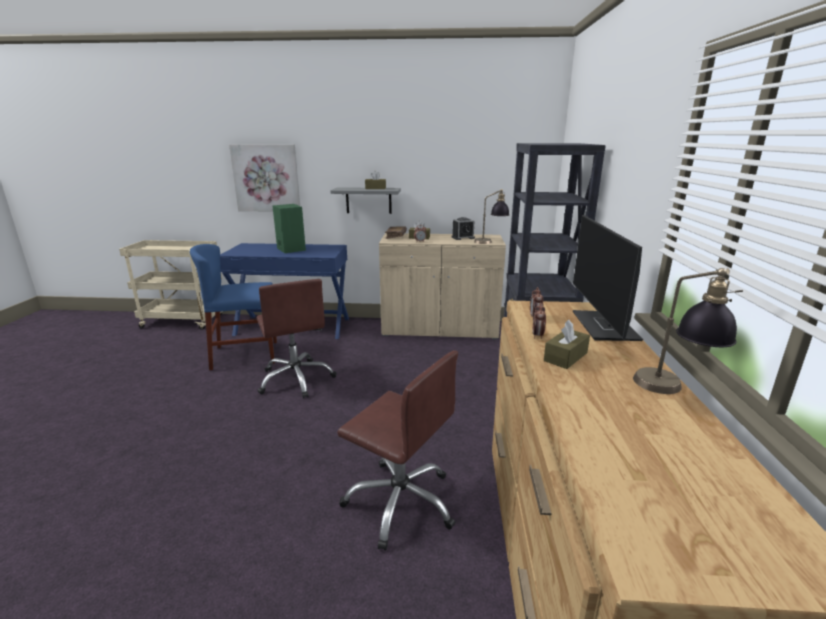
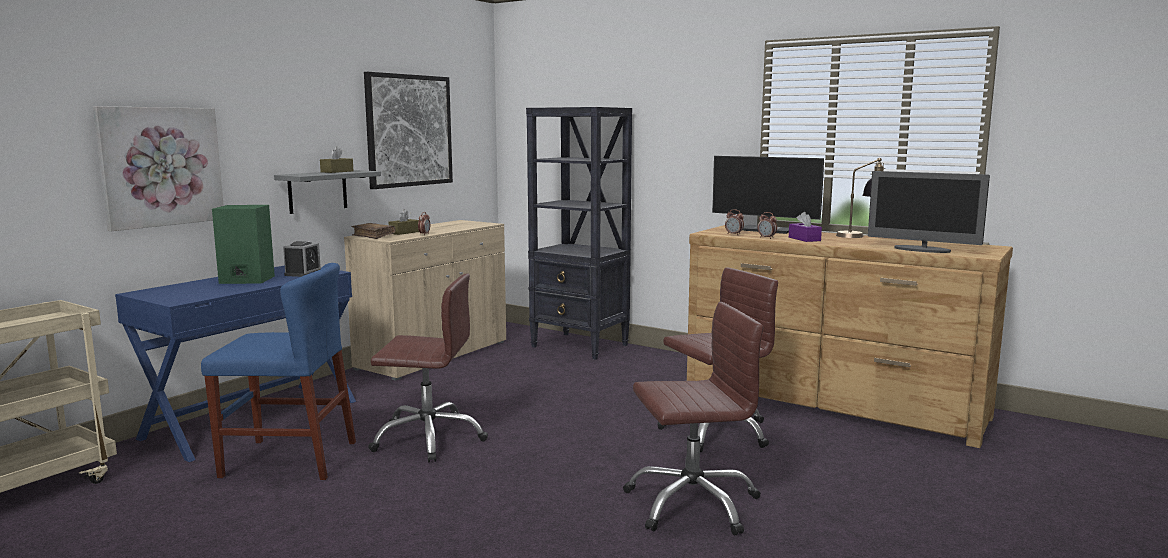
camera: 60 degrees left, 10 degrees down
blue chair [190,244,277,370] -> blue chair turned 105 degrees counterclockwise [201,263,356,480]
alarm clock [452,217,475,240] -> alarm clock moved to [283,241,321,277]
table lamp [474,189,509,244] -> none
brown tissue box [544,320,590,369] -> purple tissue box [789,212,822,242]
none -> picture [364,72,453,189]
none -> brown office chair [623,302,763,535]
none -> monitor [868,171,990,253]

